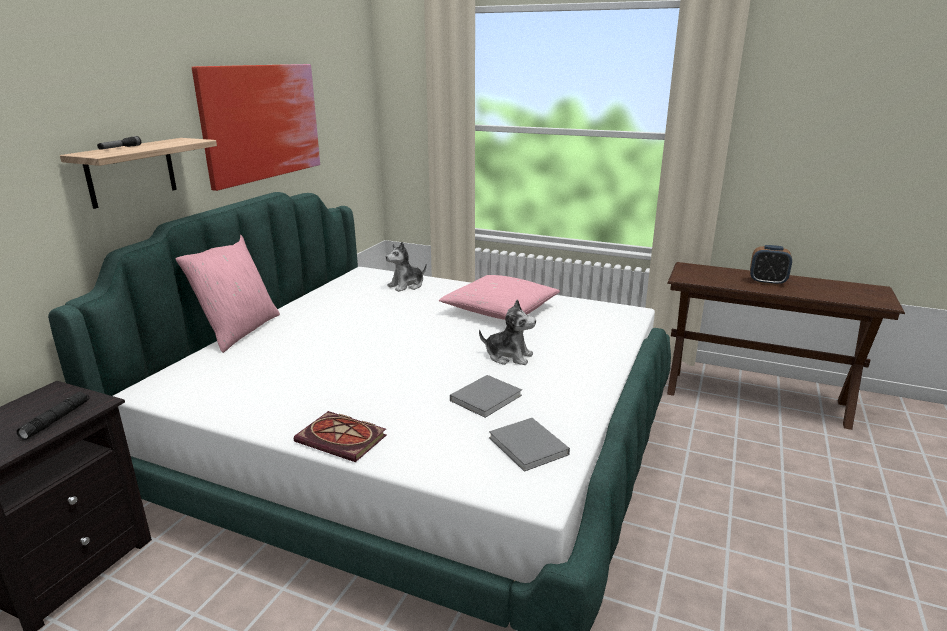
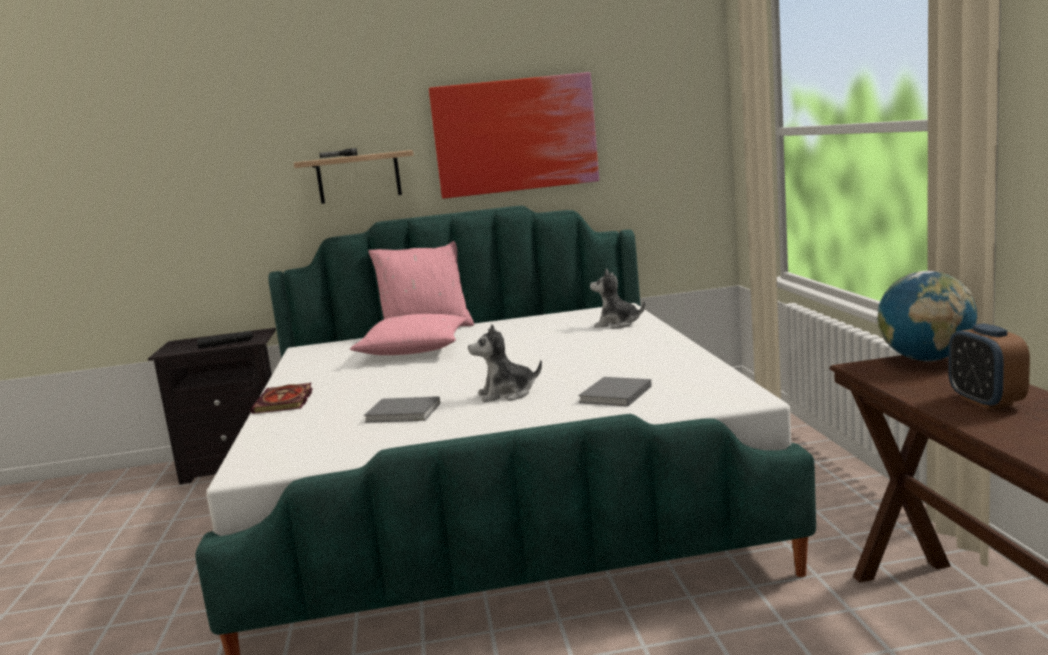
camera: 60 degrees right, 10 degrees down
pink pillow [439,275,560,320] -> pink pillow moved to [350,314,466,355]
plush toy [479,299,536,365] -> plush toy turned 90 degrees clockwise [468,324,542,402]
grey book [489,418,570,472] -> grey book moved to [578,377,652,406]
none -> globe [877,271,977,362]

